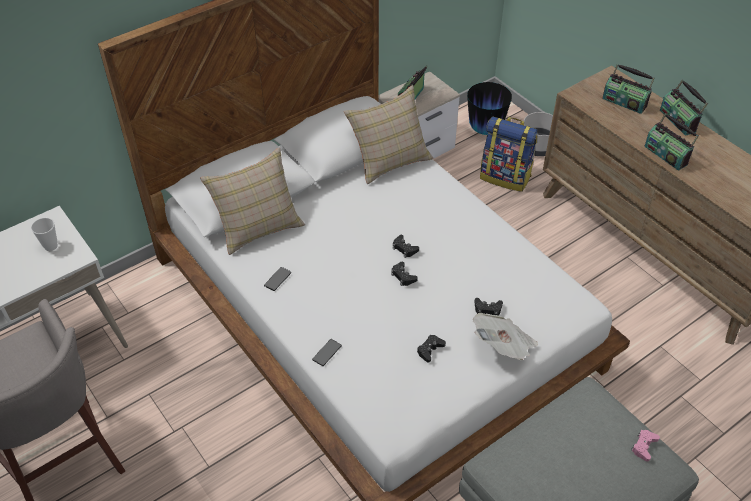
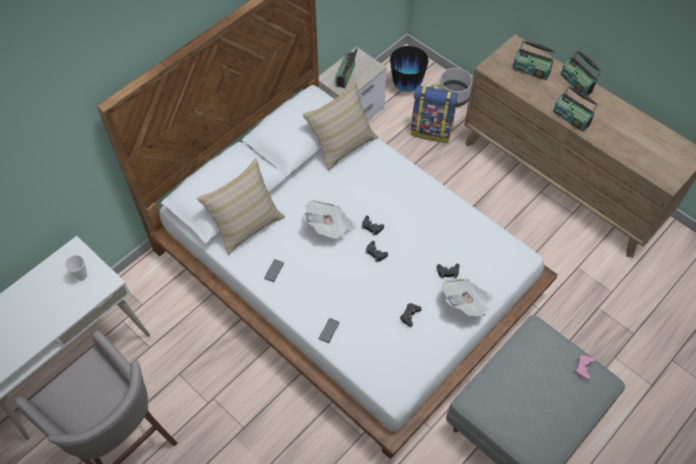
camera: 10 degrees left, 10 degrees up
none -> newspaper [303,200,356,239]

